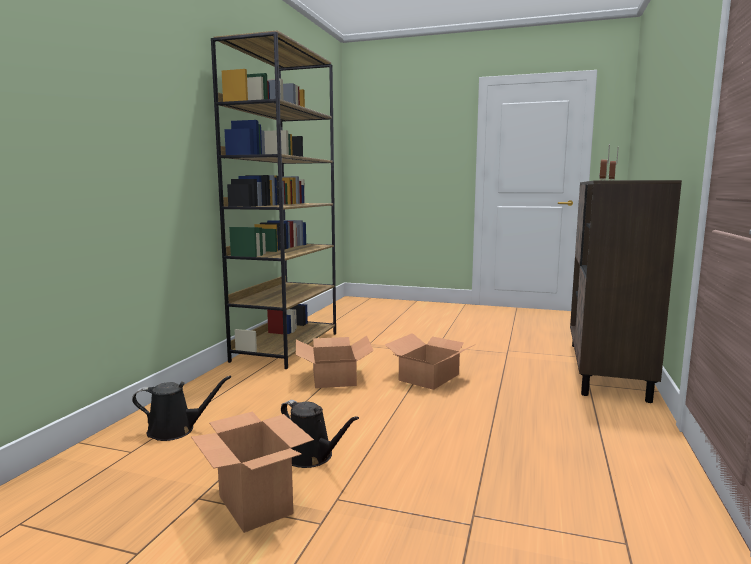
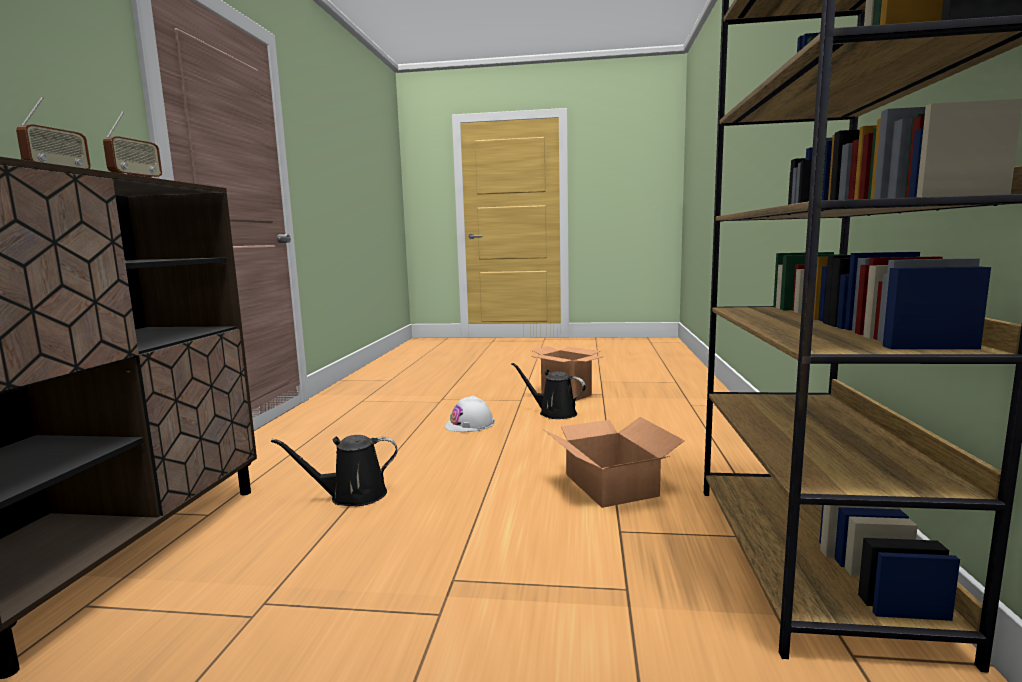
camera: 170 degrees right, 0 degrees up
black watering can [132,376,231,441] -> black watering can moved to [271,435,397,506]
cardboard box [385,333,474,390] -> none
none -> white hard hat [445,396,494,432]

